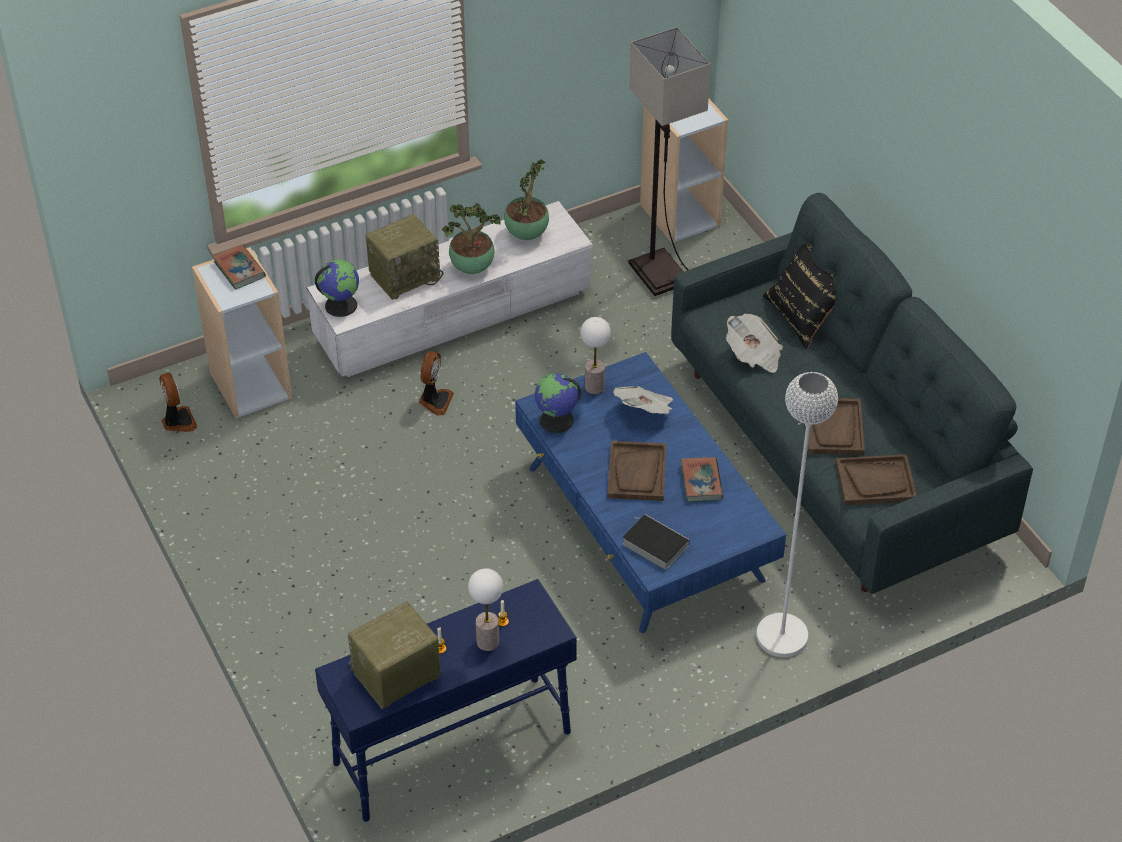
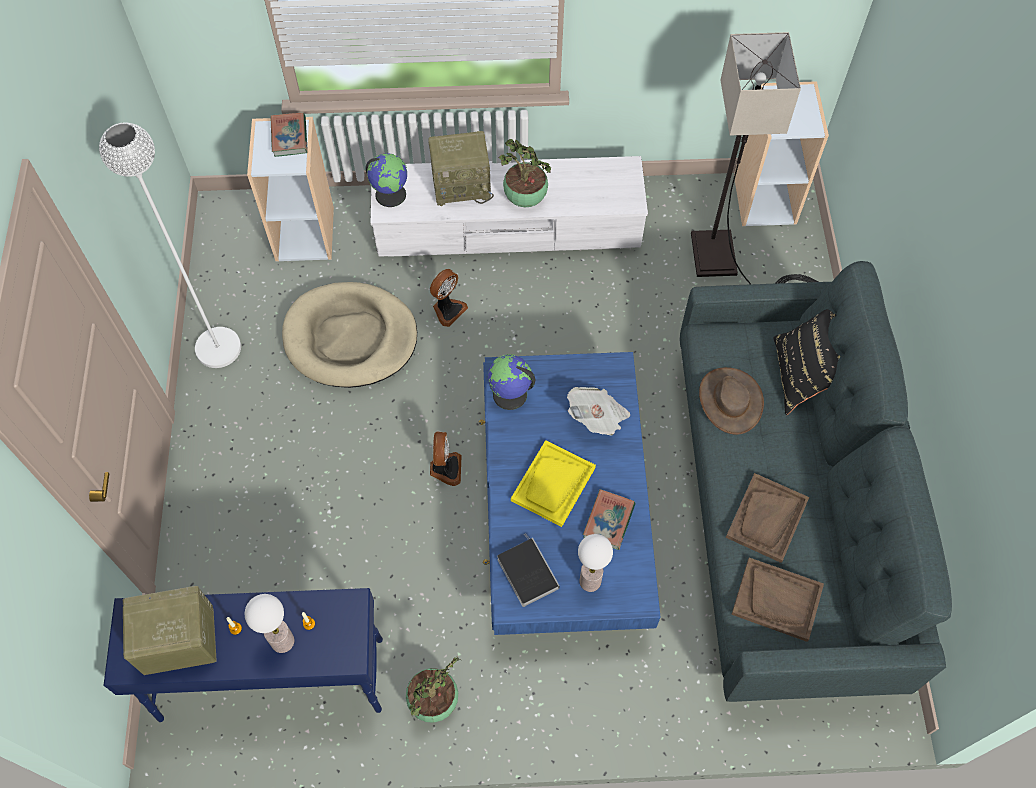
camera: 25 degrees right, 15 degrees up
fan [159,373,197,432] -> fan moved to [430,432,462,486]
potted plant [504,159,549,240] -> potted plant moved to [406,657,460,723]
table lamp [580,317,611,394] -> table lamp moved to [578,534,613,592]
brown tray [607,441,666,501] -> yellow tray [511,440,596,527]
newspaper [726,314,783,373] -> brown hat [699,367,764,435]
white floor lamp [756,372,838,657] -> white floor lamp moved to [99,122,241,368]
none -> beige dog bed [282,282,417,388]

